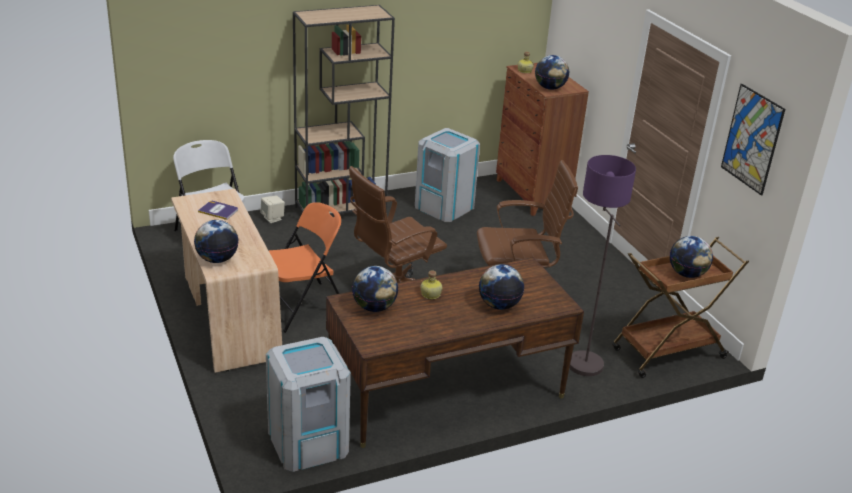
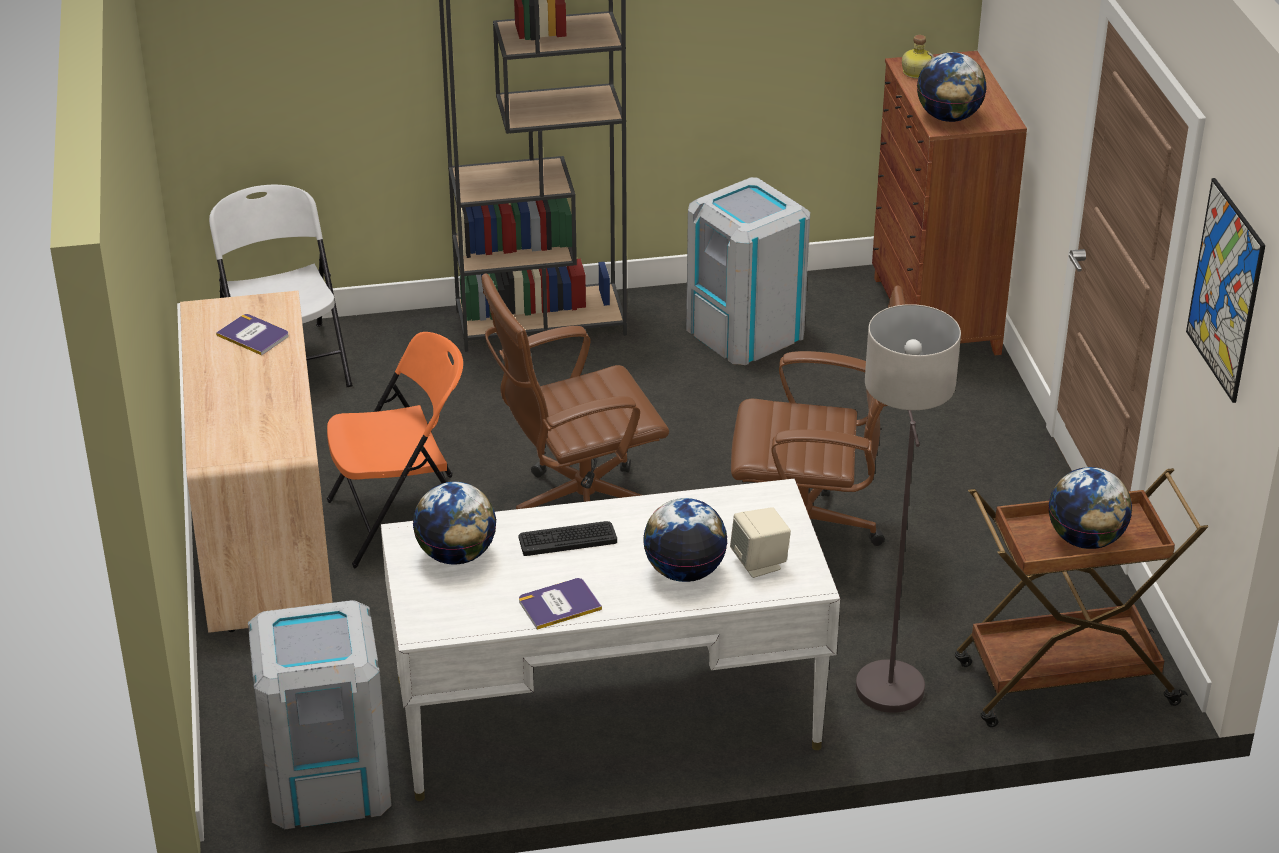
camera: 15 degrees right, 5 degrees up
globe [194,220,239,263] -> none
beige speaker [260,195,285,223] -> beige speaker moved to [730,507,791,578]
brown desk [326,257,584,448] -> white desk [381,479,840,801]
bottle [421,270,442,299] -> keyboard [518,521,617,556]
purple floor lamp [570,155,636,376] -> grey floor lamp [856,304,961,713]
none -> book [519,578,602,630]

